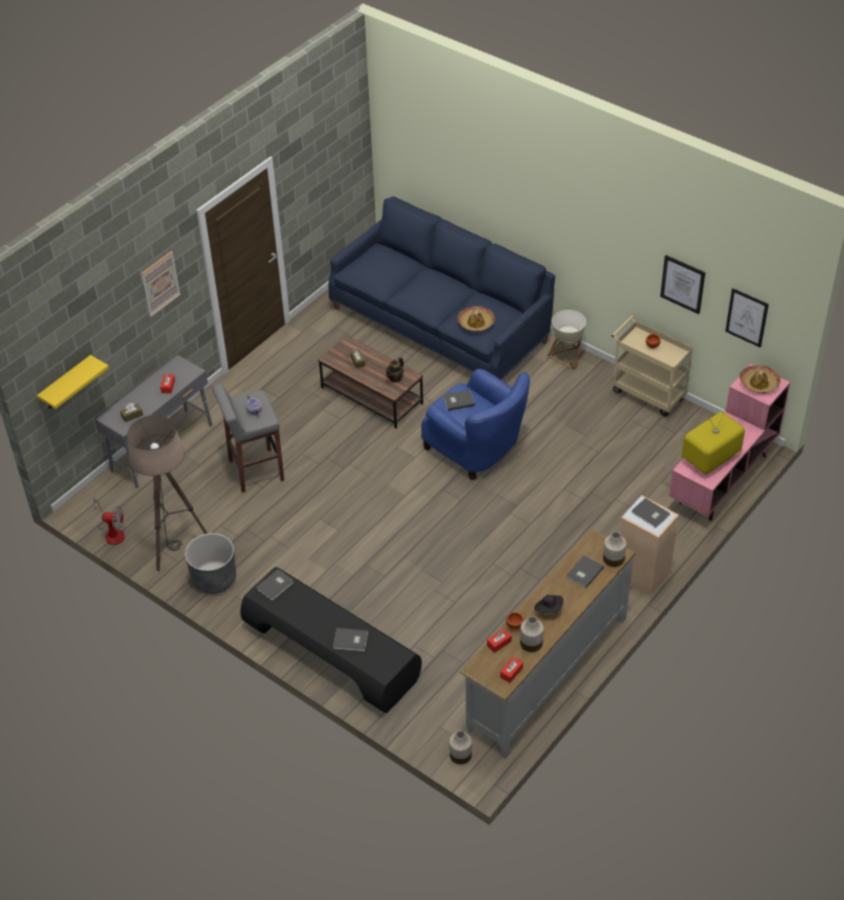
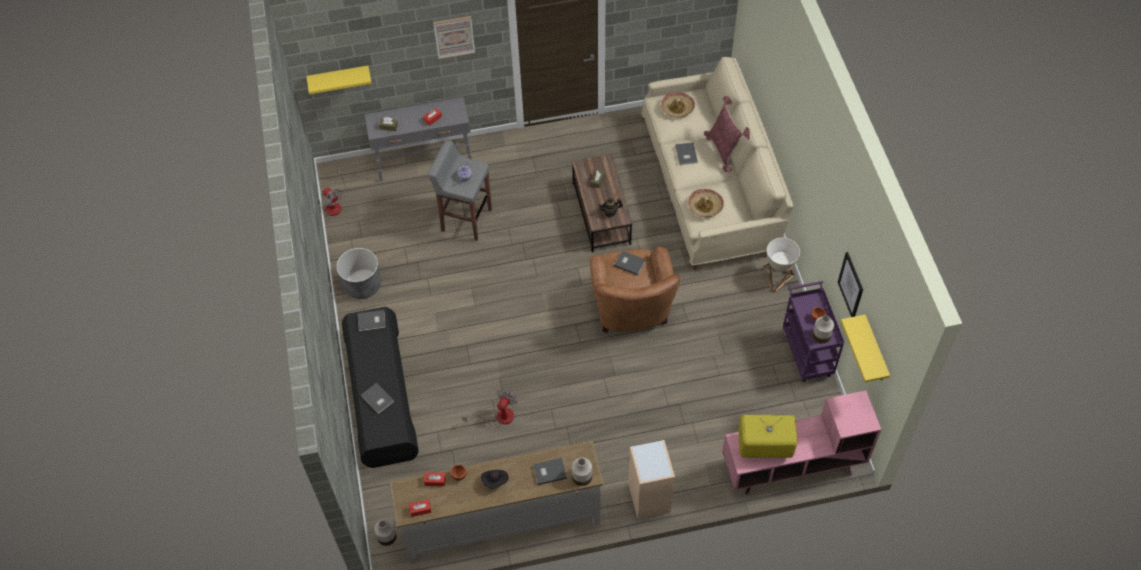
camera: 40 degrees right, 10 degrees up
floor lamp [127,415,208,571] -> none
blue sofa [328,196,555,380] -> beige sofa [642,57,793,270]
blue armchair [421,369,530,480] -> brown armchair [590,247,680,333]
beige vase [520,616,544,652] -> beige vase moved to [812,316,834,343]
beige cart [612,315,693,417] -> purple cart [783,281,844,382]
grey book [631,498,670,528] -> grey book moved to [675,142,698,165]
picture [725,288,769,348] -> yellow shelf [841,315,890,382]
hat [740,365,781,394] -> hat moved to [661,92,695,118]
none -> fan [462,389,517,429]
none -> red pillow [704,96,750,173]

